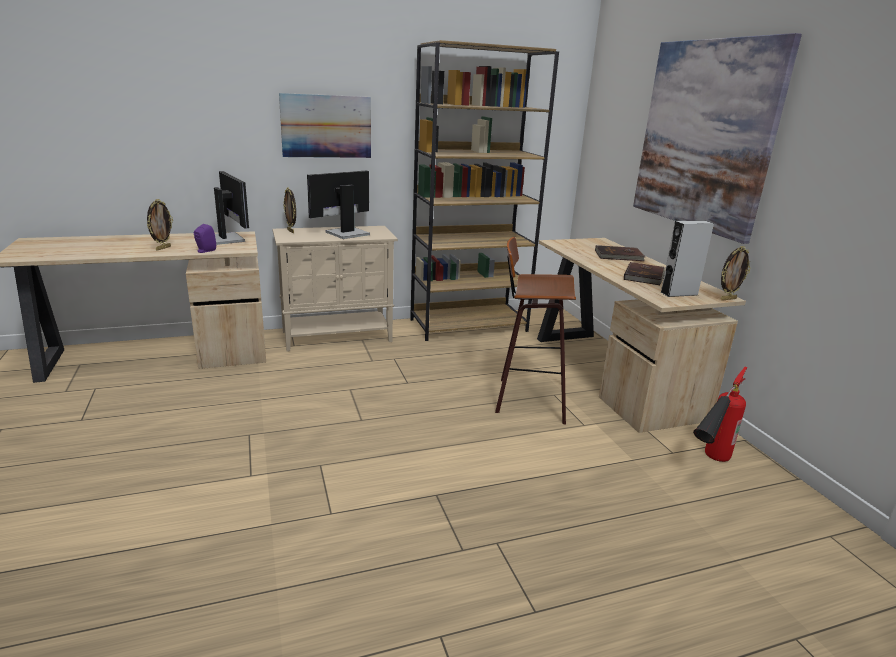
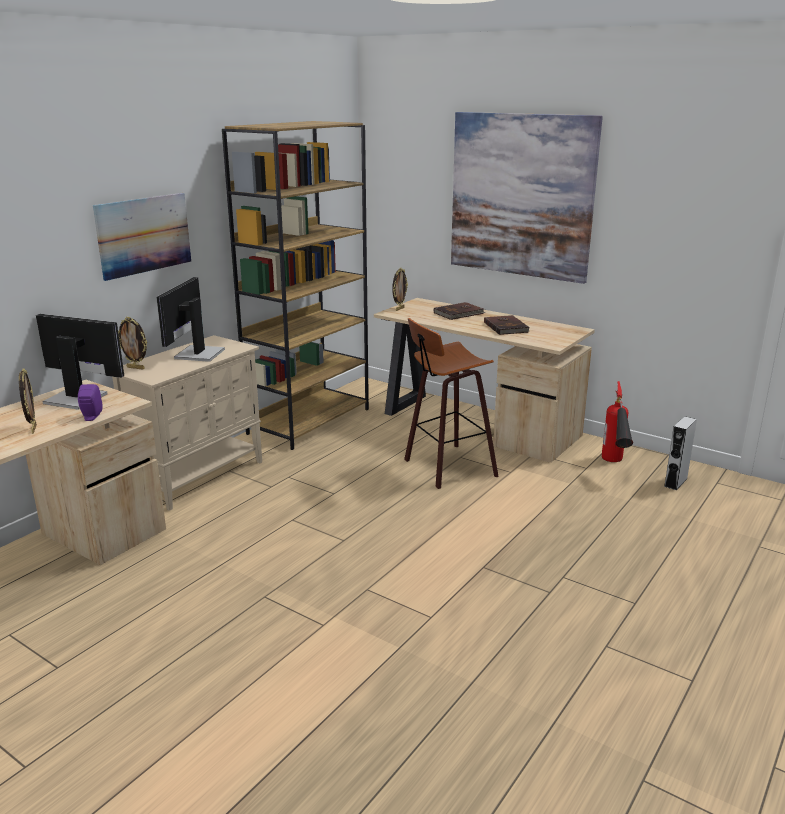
camera: 35 degrees left, 0 degrees up
grey speaker [660,220,714,297] -> grey speaker moved to [664,416,697,490]
picture frame [721,246,750,301] -> picture frame moved to [392,268,408,311]

